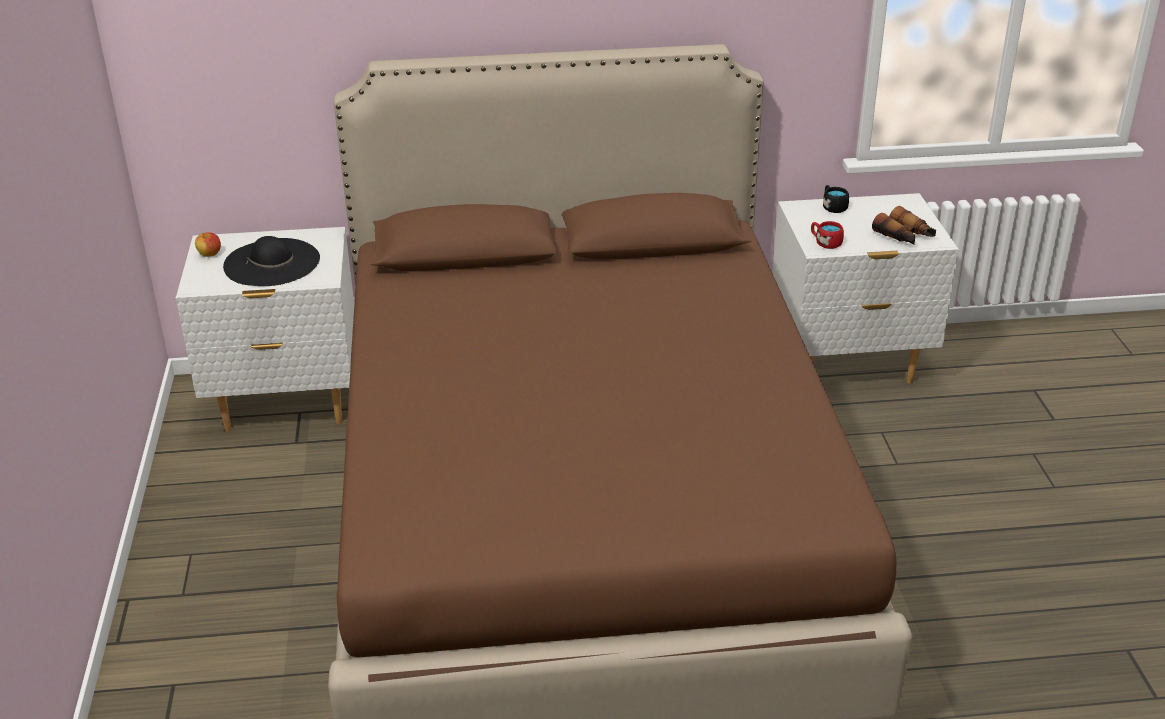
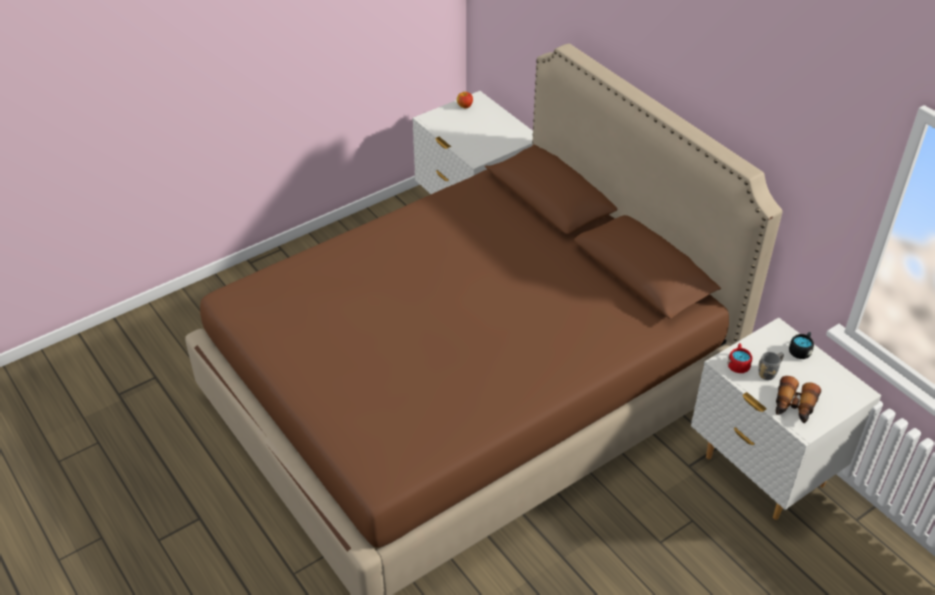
camera: 60 degrees right, 10 degrees up
black hat [223,236,320,286] -> none
none -> grey mug [759,352,784,380]

